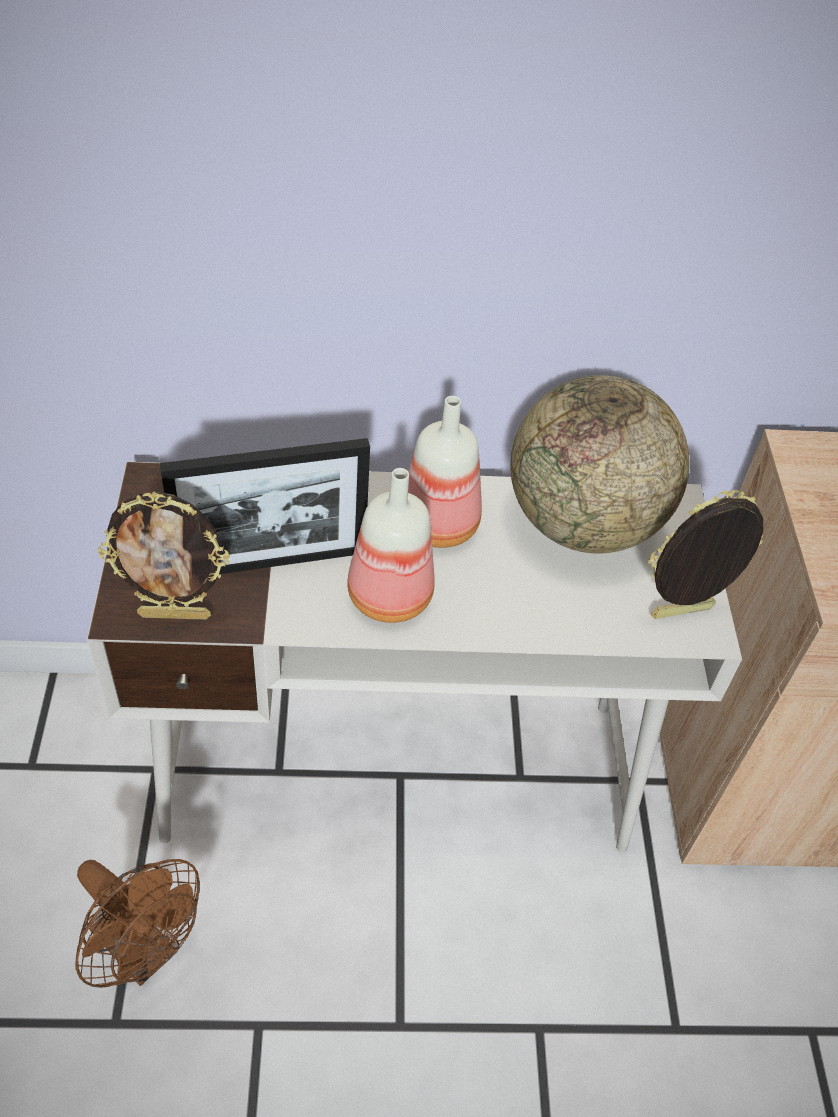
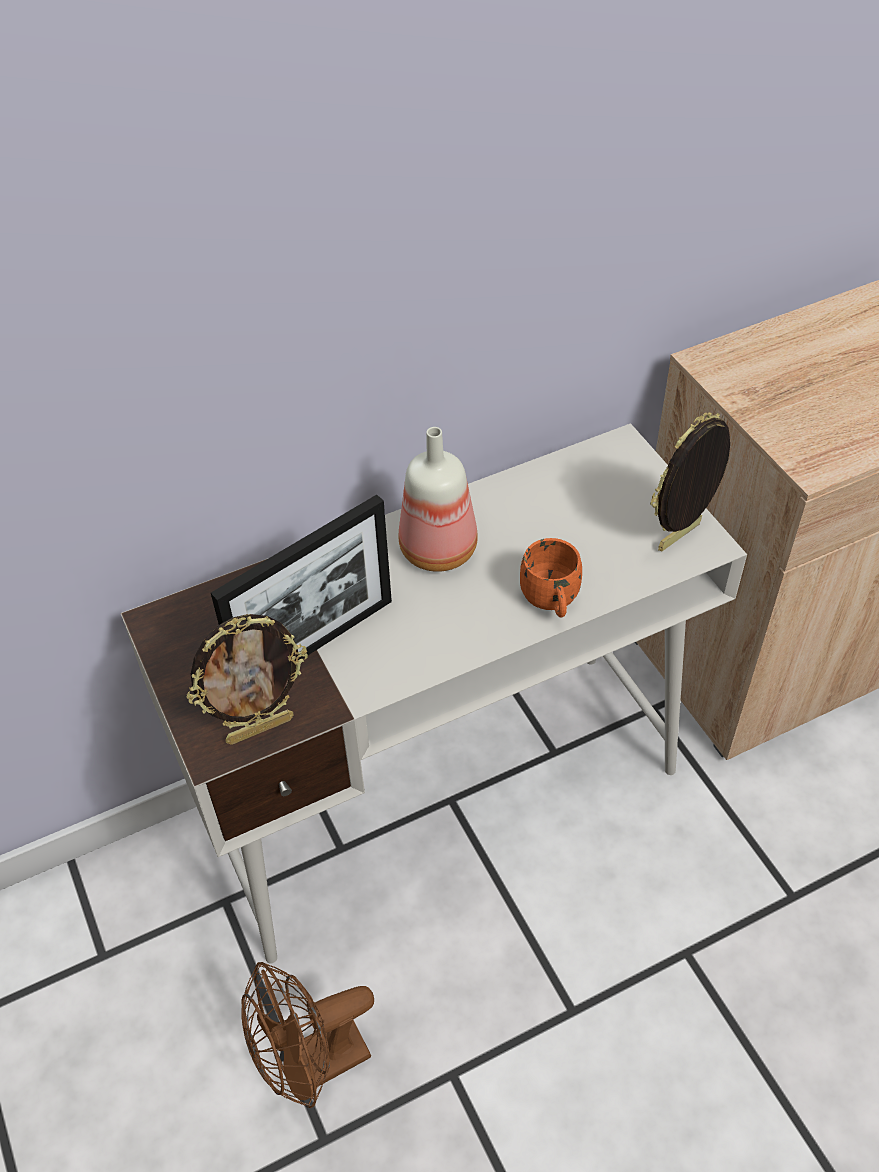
camera: 20 degrees left, 0 degrees up
brown fan [76,859,200,988] -> brown fan turned 135 degrees clockwise [241,962,374,1108]
bottle [347,468,435,623] -> none
globe [510,375,690,554] -> none
none -> orange mug [520,538,582,617]

